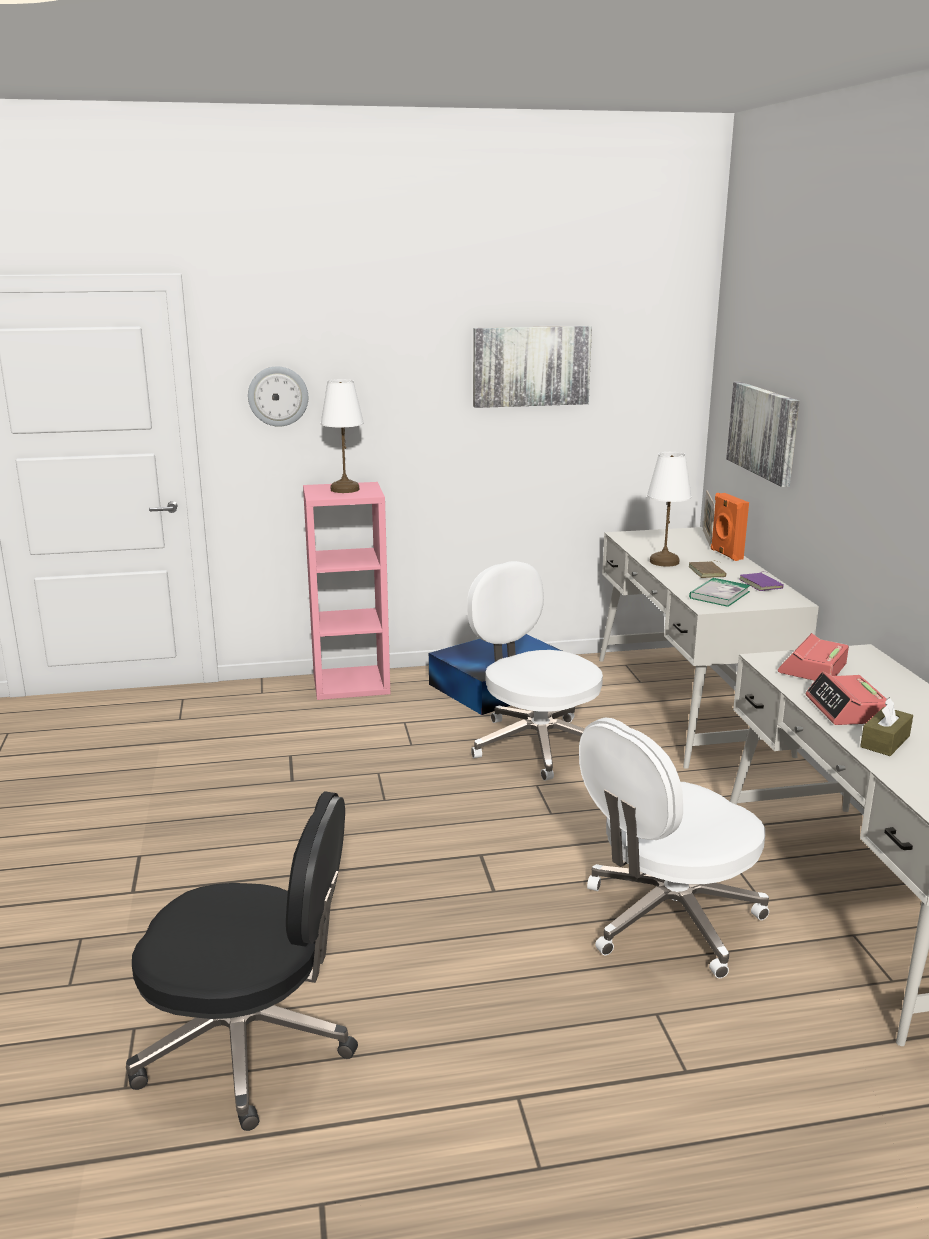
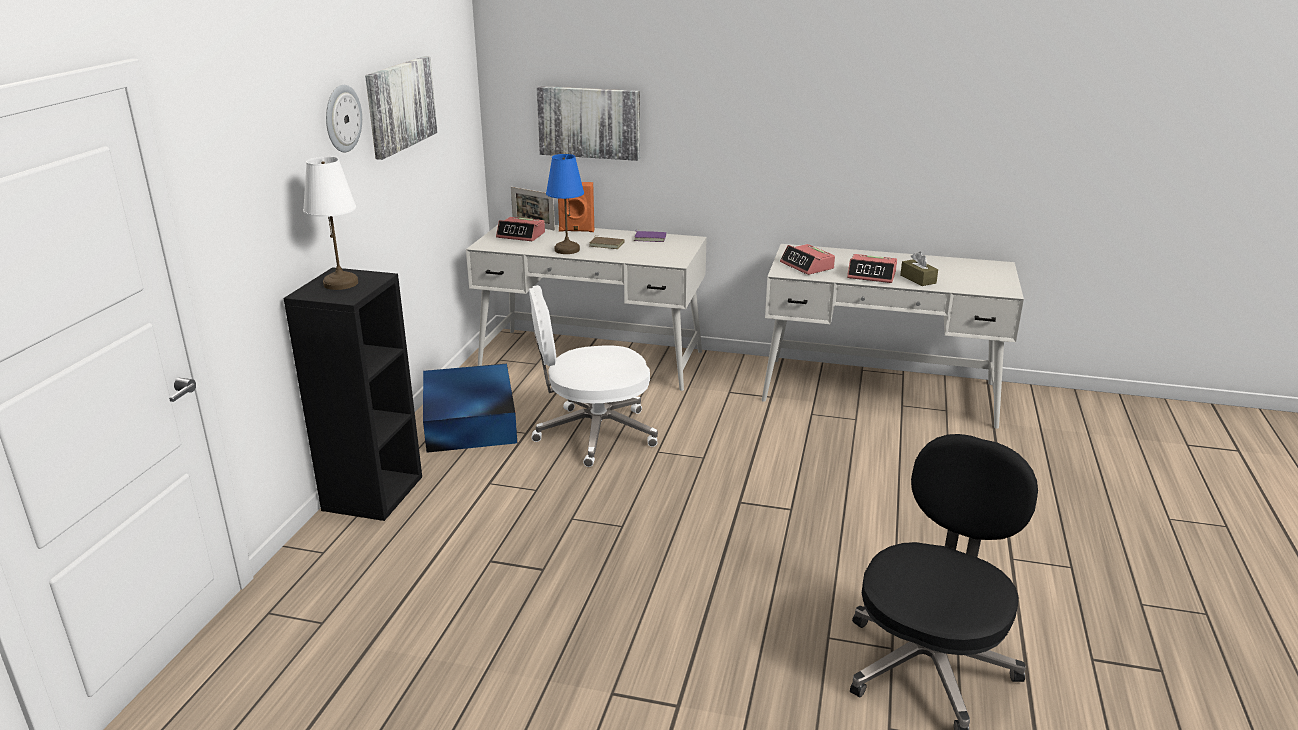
camera: 65 degrees left, 5 degrees up
wall clock [248,366,308,427] -> wall clock moved to [326,85,362,152]
pink bookcase [303,482,390,700] -> black bookcase [284,267,422,521]
white office chair [579,717,769,978] -> none
white table lamp [647,452,692,567] -> blue table lamp [546,154,584,254]
book [689,578,751,607] -> none
none -> alarm clock [496,217,545,241]

